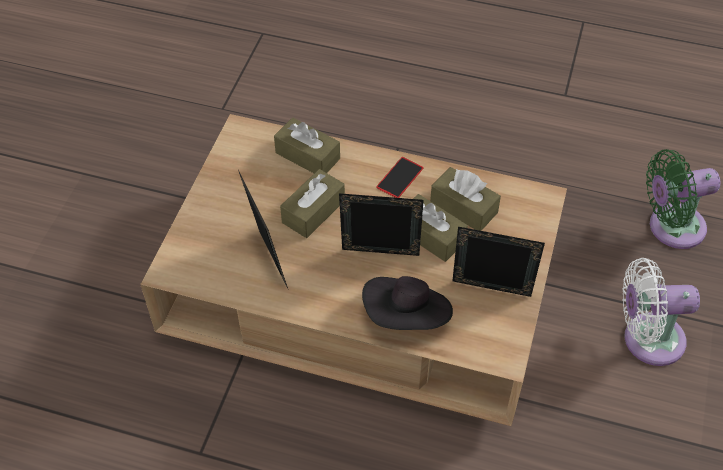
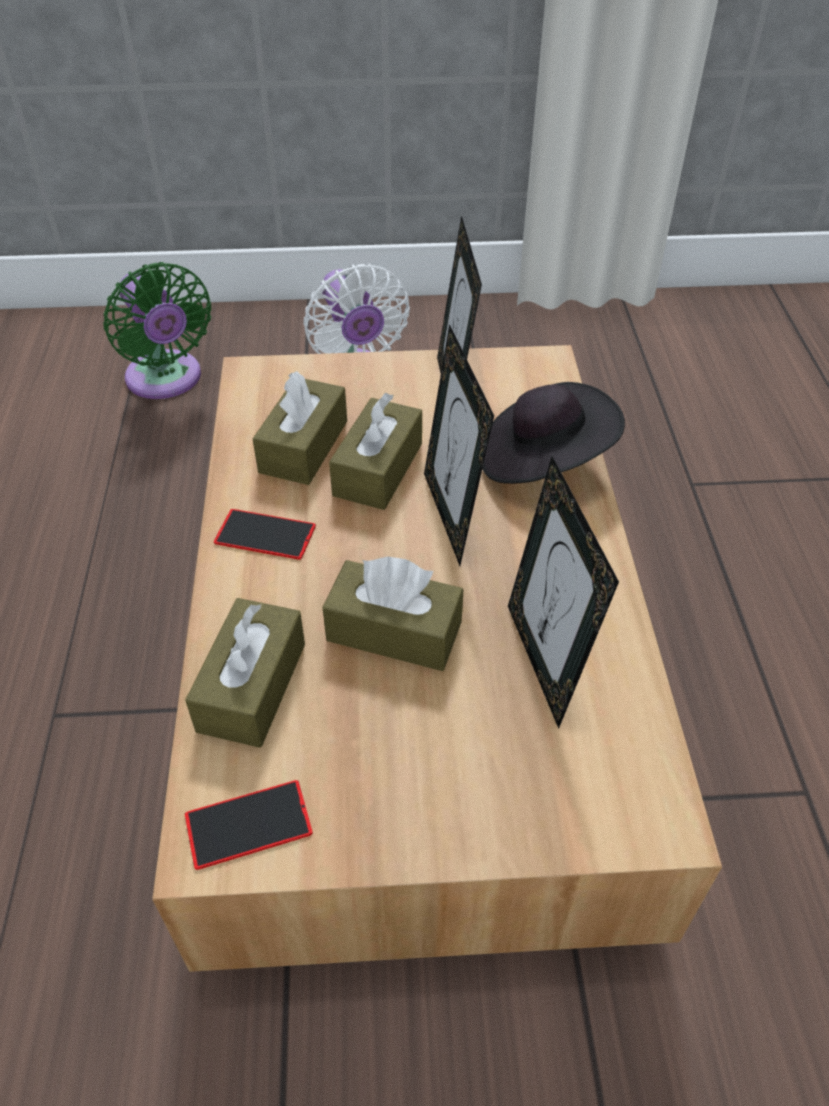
camera: 110 degrees left, 5 degrees down
picture frame [238,170,288,289] -> picture frame turned 60 degrees counterclockwise [508,456,619,729]
none -> phone [185,780,313,870]

